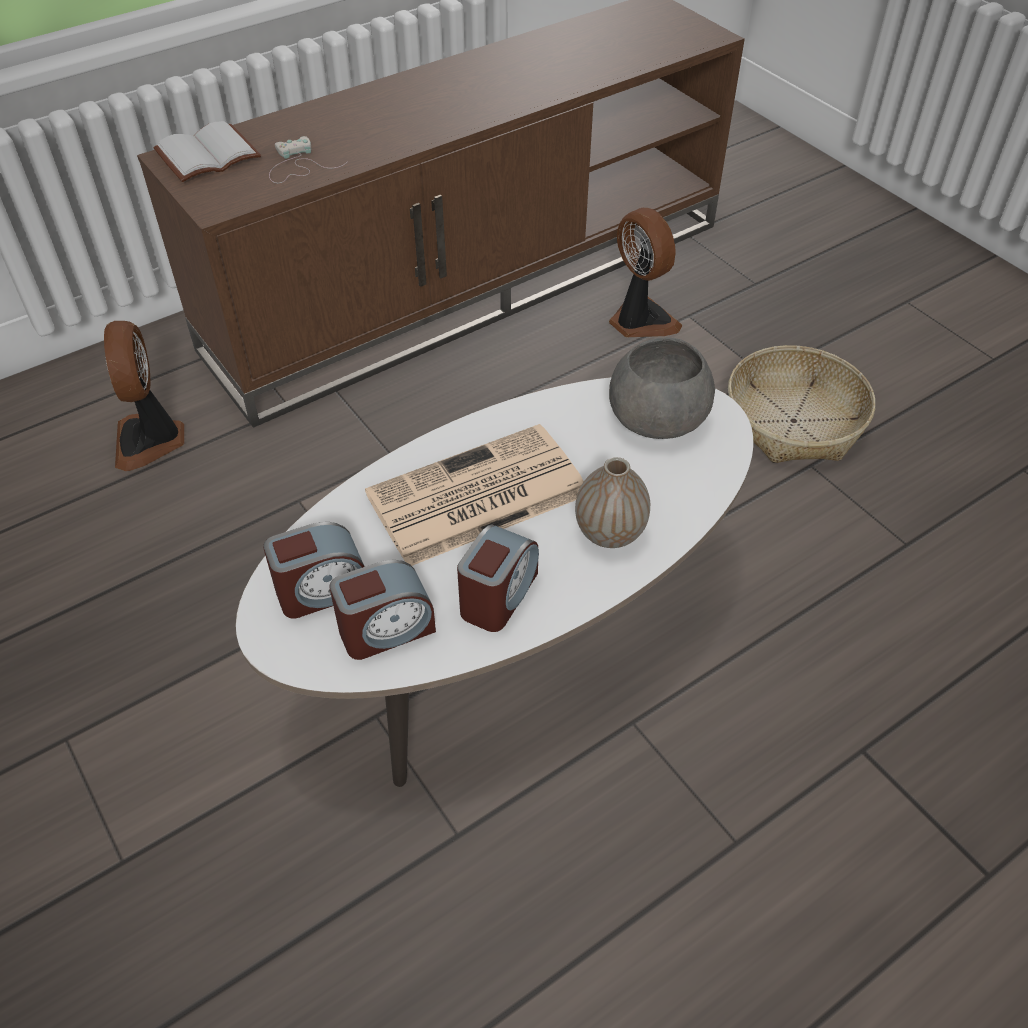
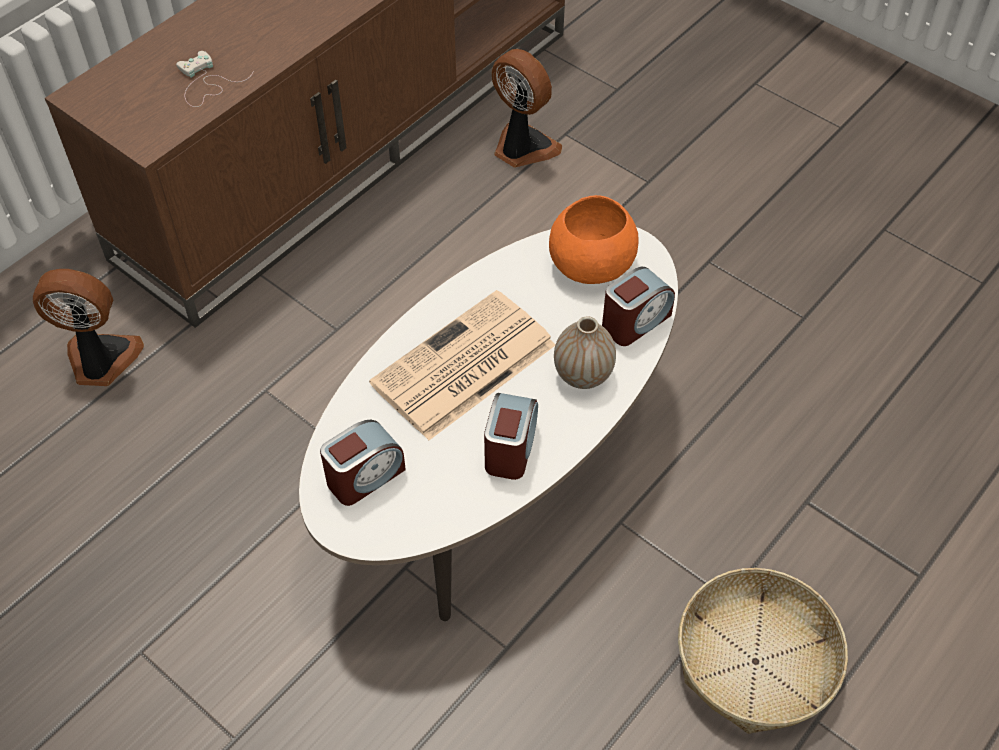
camera: 15 degrees left, 5 degrees up
fan [104,321,184,471] -> fan turned 120 degrees clockwise [33,269,144,386]
white book [153,121,261,182] -> none
alarm clock [329,560,436,660] -> alarm clock moved to [602,267,675,346]
grey bowl [609,337,715,439] -> orange bowl [549,195,639,284]
basket [728,345,875,463] -> basket moved to [678,568,848,734]

